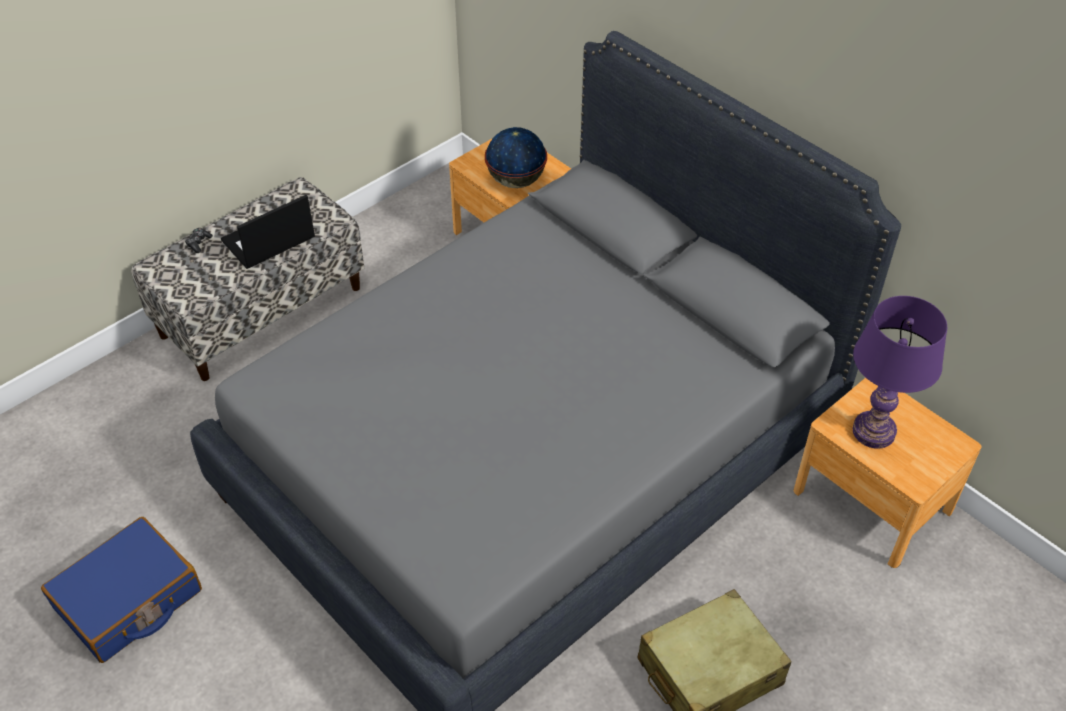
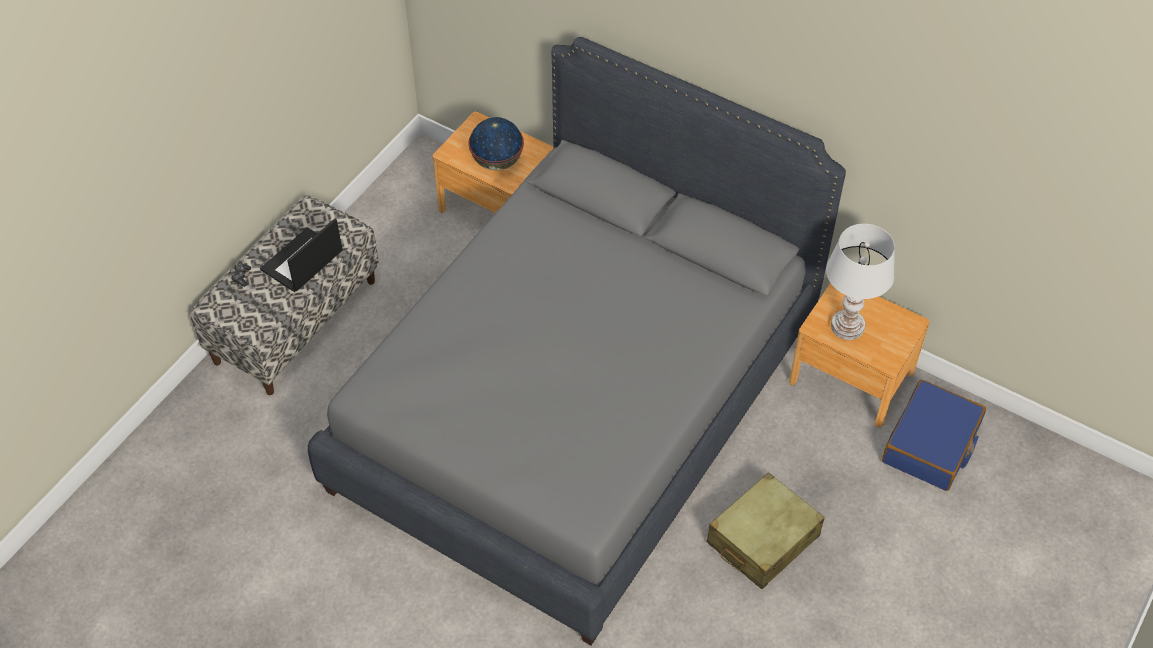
camera: 15 degrees left, 5 degrees up
blue suitcase [41,517,202,663] -> blue suitcase moved to [882,380,986,491]
purple table lamp [853,296,947,449] -> white table lamp [826,224,895,340]

